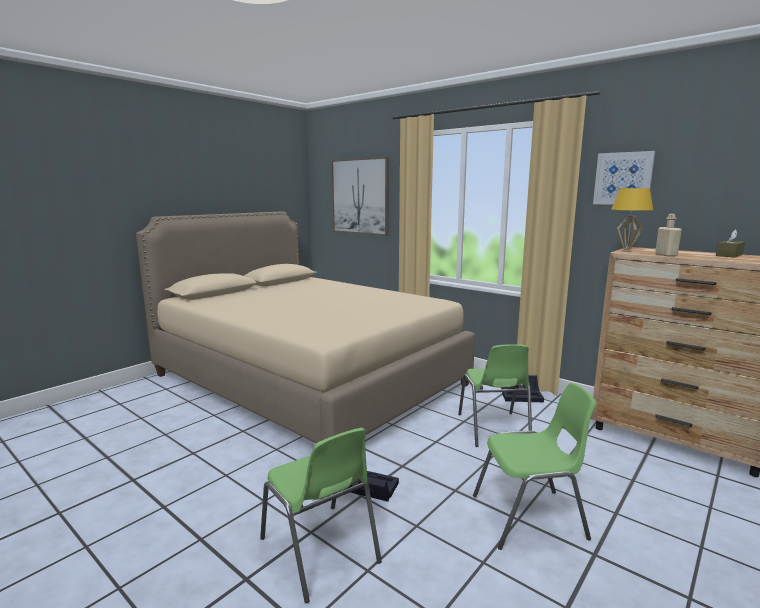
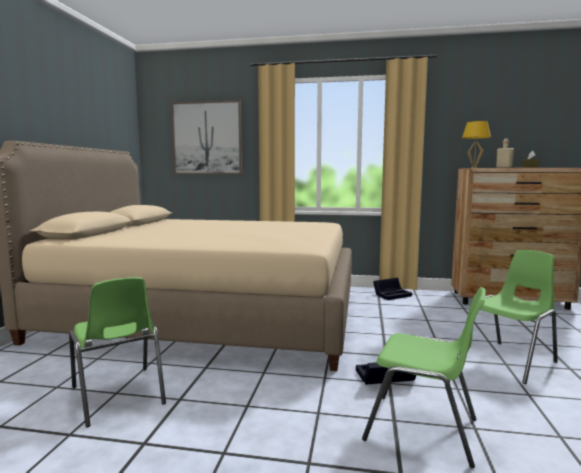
camera: 30 degrees left, 5 degrees down
green chair [458,344,532,447] -> green chair moved to [69,277,166,427]
picture [593,151,655,205] -> none

